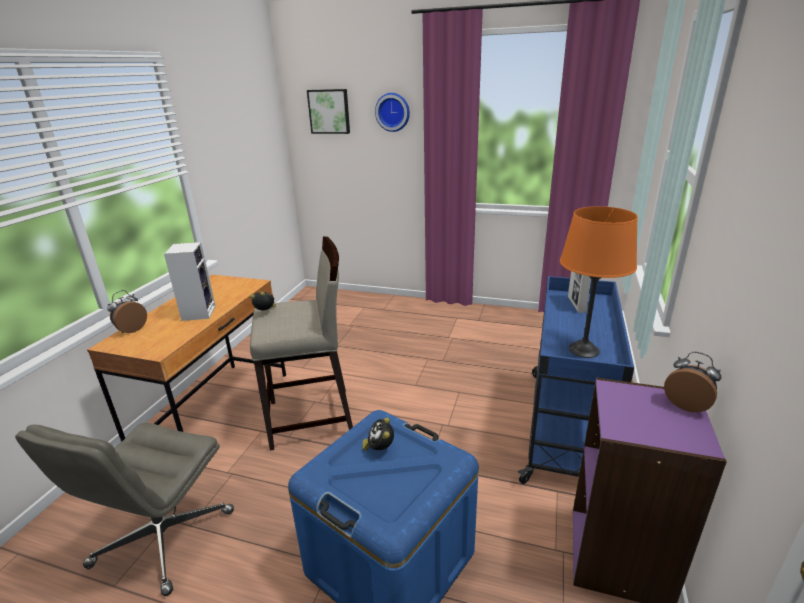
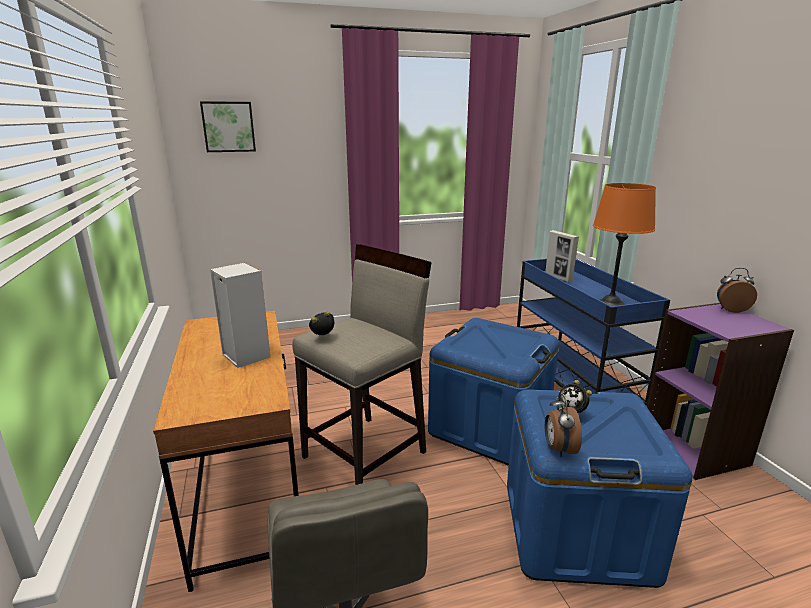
camera: 35 degrees left, 5 degrees down
alarm clock [107,290,147,333] -> alarm clock moved to [545,394,582,457]
wall clock [375,93,410,132] -> none
none -> blue storage box [428,318,559,466]

